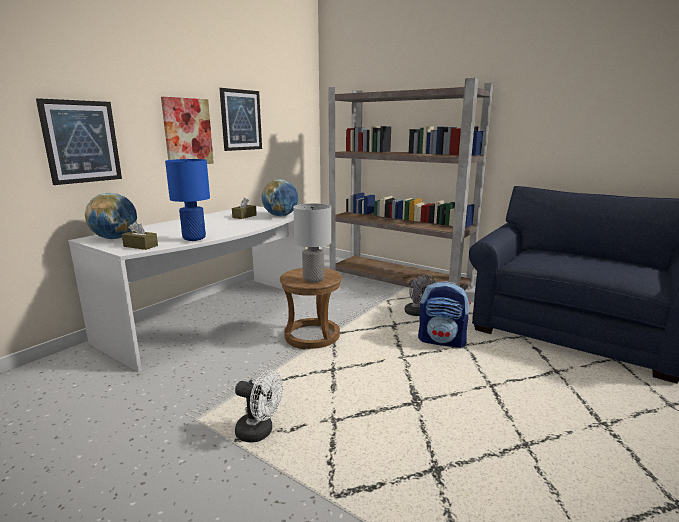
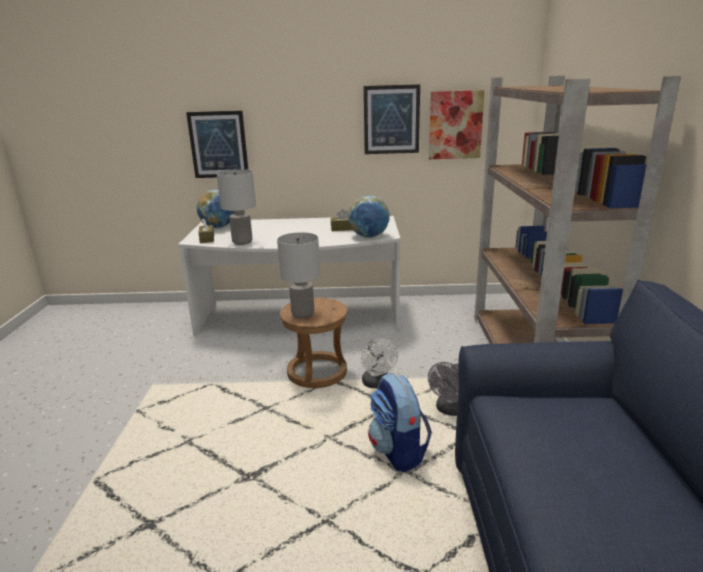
camera: 55 degrees right, 5 degrees up
picture [161,97,214,164] -> picture moved to [429,90,485,159]
blue table lamp [165,159,210,241] -> grey table lamp [217,169,256,245]
white fan [235,370,283,442] -> white fan moved to [361,339,398,388]

